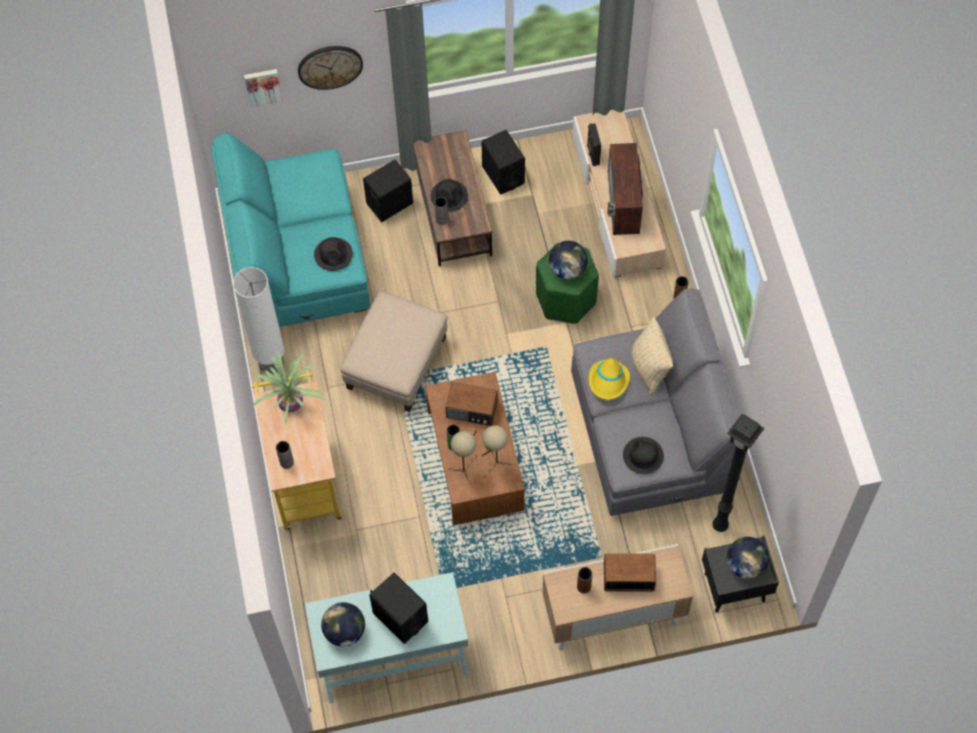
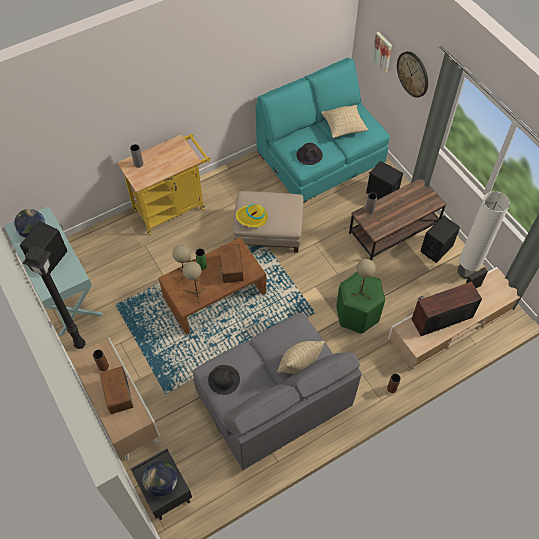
camera: 70 degrees right, 5 degrees down
white floor lamp [233,267,284,374] -> white floor lamp moved to [458,191,510,279]
potted plant [252,351,326,423] -> none
black hat [431,179,468,212] -> none
globe [549,241,588,280] -> beige table lamp [351,257,376,299]
yellow hat [589,358,630,400] -> yellow hat moved to [236,204,268,227]
black floor lamp [712,414,765,532] -> black floor lamp moved to [23,245,86,349]
none -> beige pillow [321,105,368,138]

